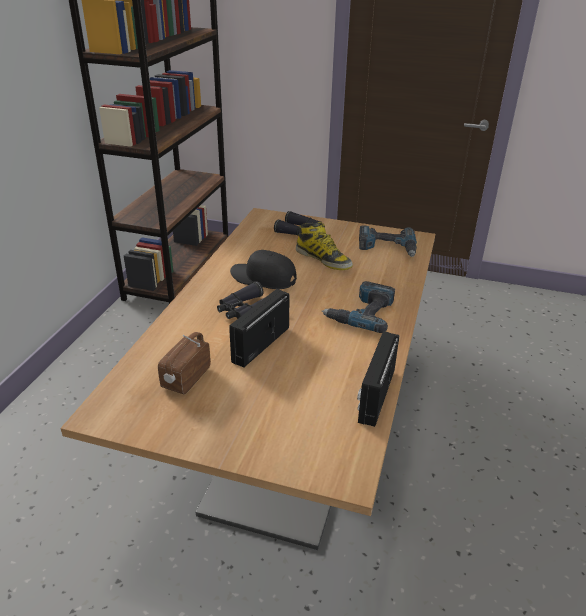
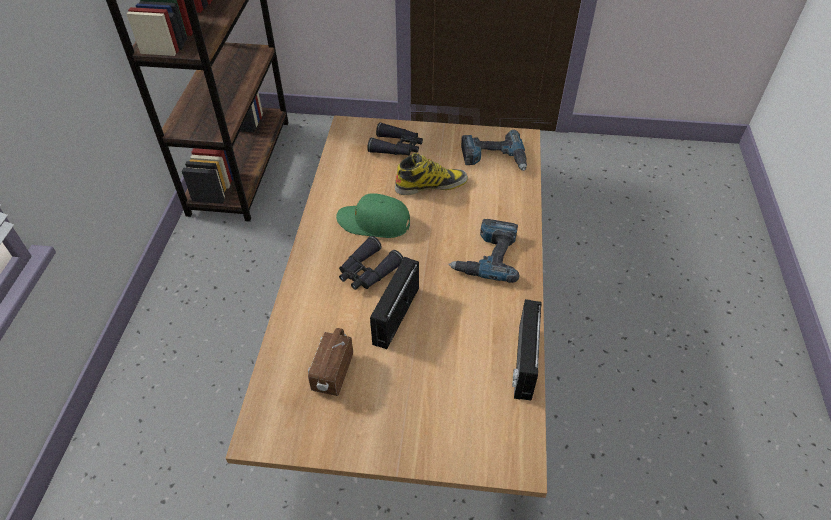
camera: 10 degrees left, 15 degrees up
black cap [230,250,297,289] -> green cap [336,193,410,238]
boot [296,222,353,270] -> boot turned 45 degrees counterclockwise [395,153,468,195]

